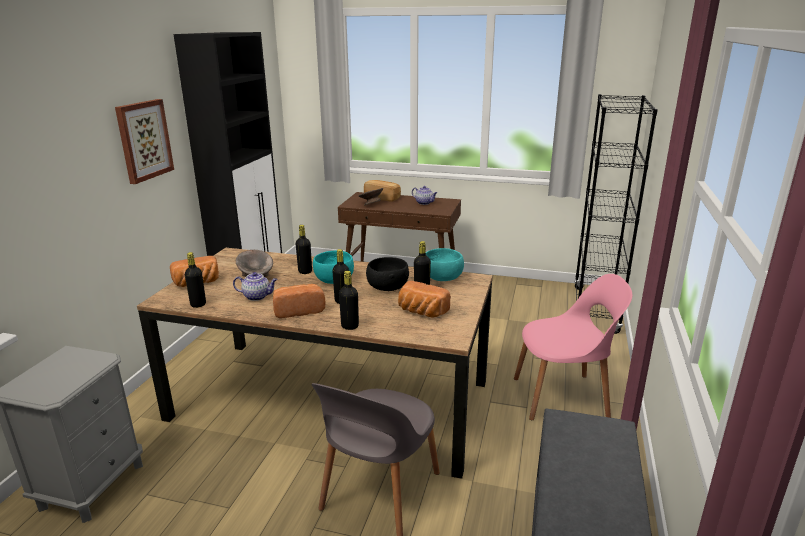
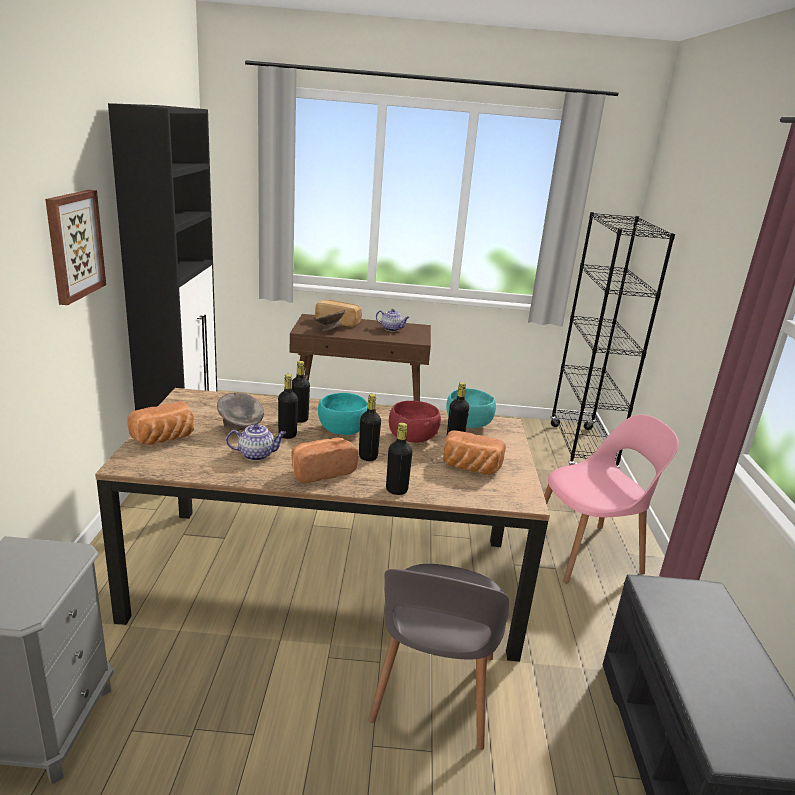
camera: 15 degrees left, 0 degrees up
black bottle [185,252,206,308] -> black bottle moved to [278,374,298,439]
black bowl [366,257,409,291] -> red bowl [389,401,441,443]

